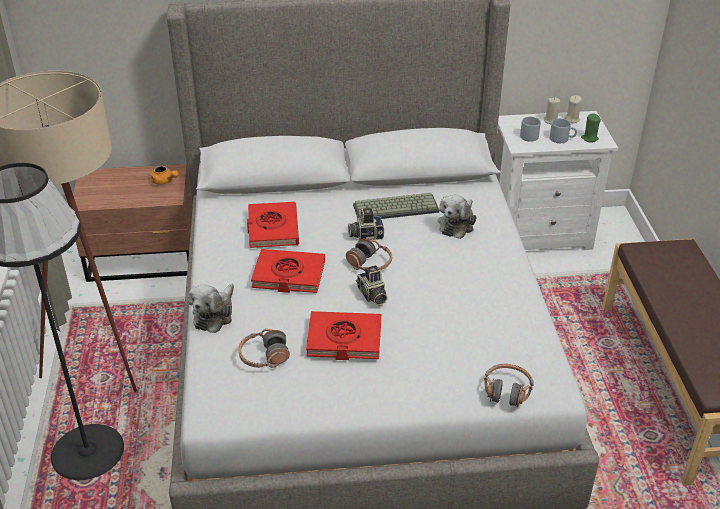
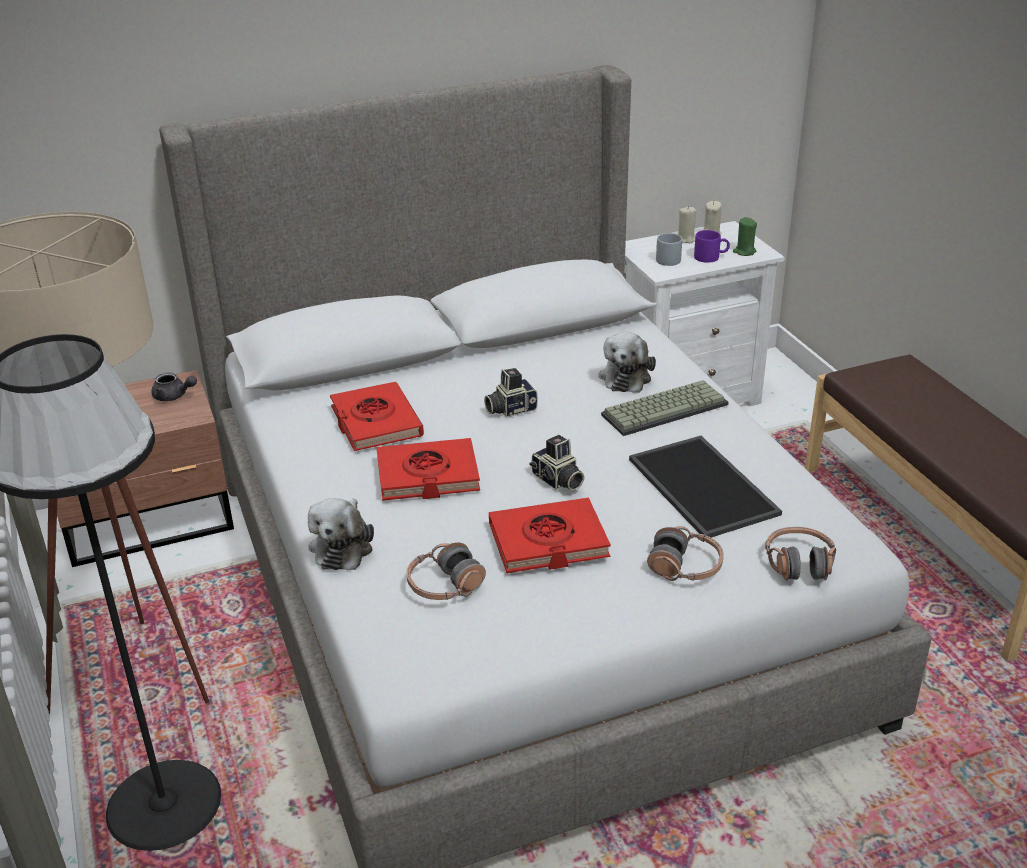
camera: 15 degrees left, 5 degrees down
orange teapot [150,165,179,184] -> grey teapot [151,372,197,401]
headphones [346,239,392,271] -> headphones moved to [647,526,724,581]
keyboard [353,193,440,219] -> keyboard moved to [601,380,729,436]
grey mug [550,118,577,143] -> purple mug [694,230,730,263]
none -> tray [629,436,782,538]

